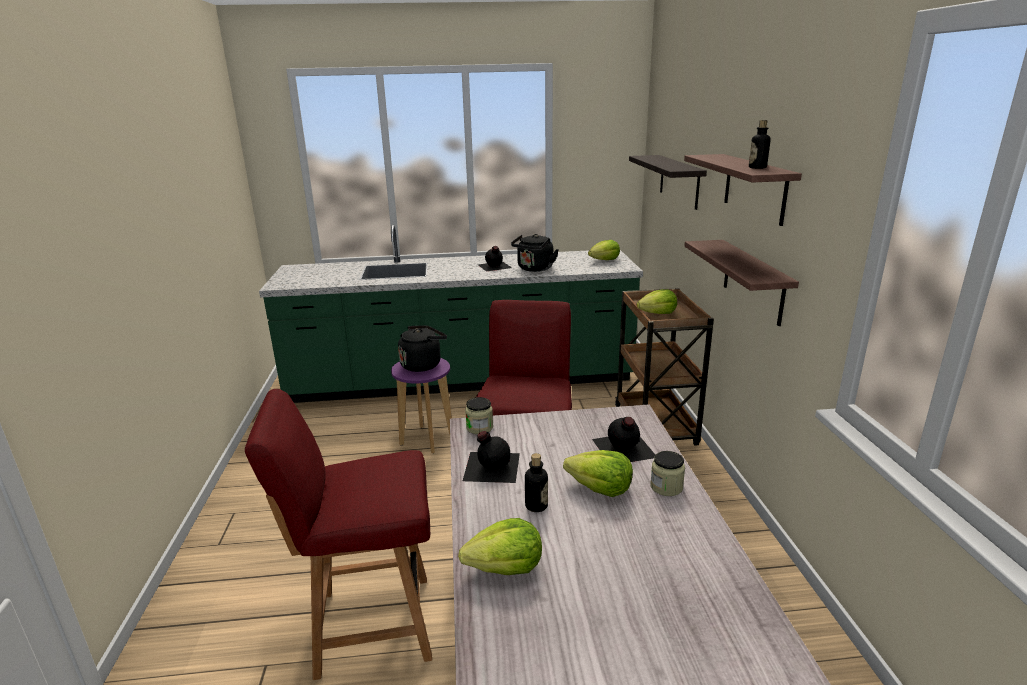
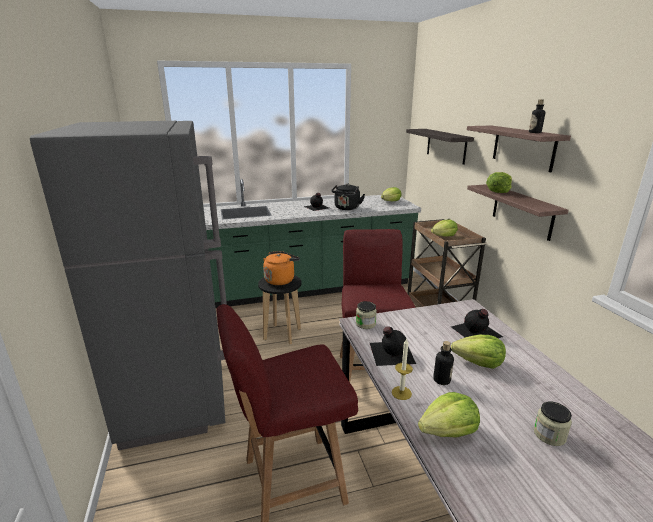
camera: 10 degrees left, 0 degrees up
purple stool [391,358,452,453] -> black stool [258,275,302,344]
black kettle [398,325,447,372] -> orange kettle [263,251,300,285]
jar [650,451,685,496] -> jar moved to [534,401,572,446]
none -> grey fridge [30,121,227,450]
none -> candle [392,338,413,400]
none -> lettuce [486,172,512,193]

